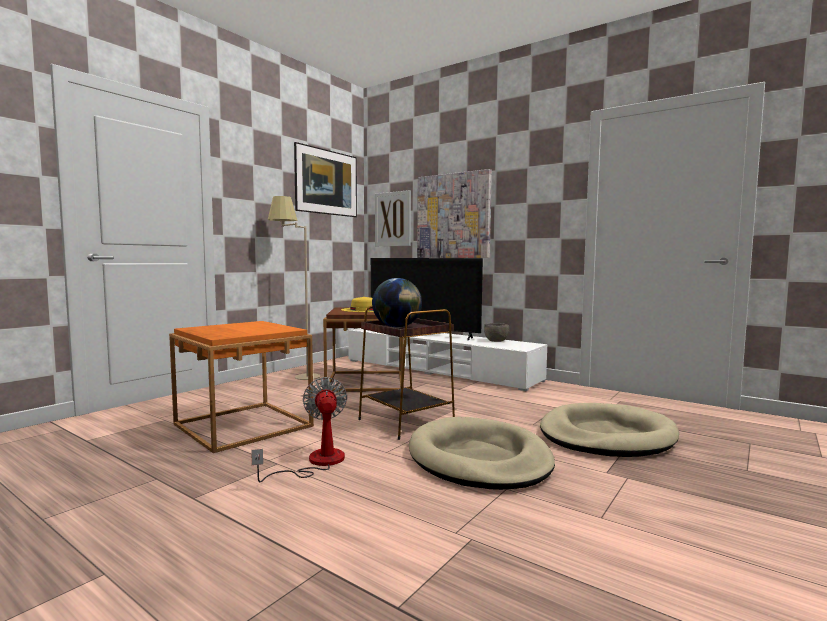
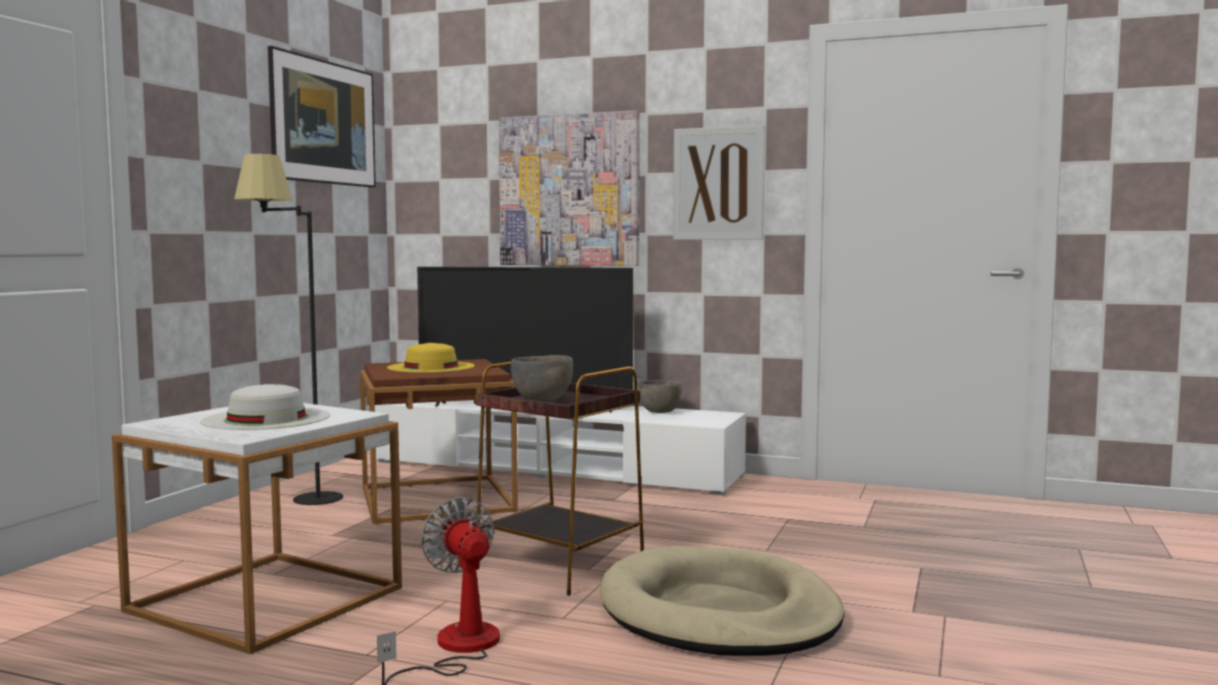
camera: 15 degrees left, 0 degrees up
orange side table [169,321,314,453] -> white side table [112,403,402,654]
beige floor lamp [268,196,321,380] -> black floor lamp [234,154,343,505]
globe [372,278,422,328] -> grey bowl [511,355,573,401]
picture [375,190,411,246] -> picture moved to [673,125,765,240]
beige dog bed [540,403,679,457] -> none
none -> white hat [201,384,330,430]

